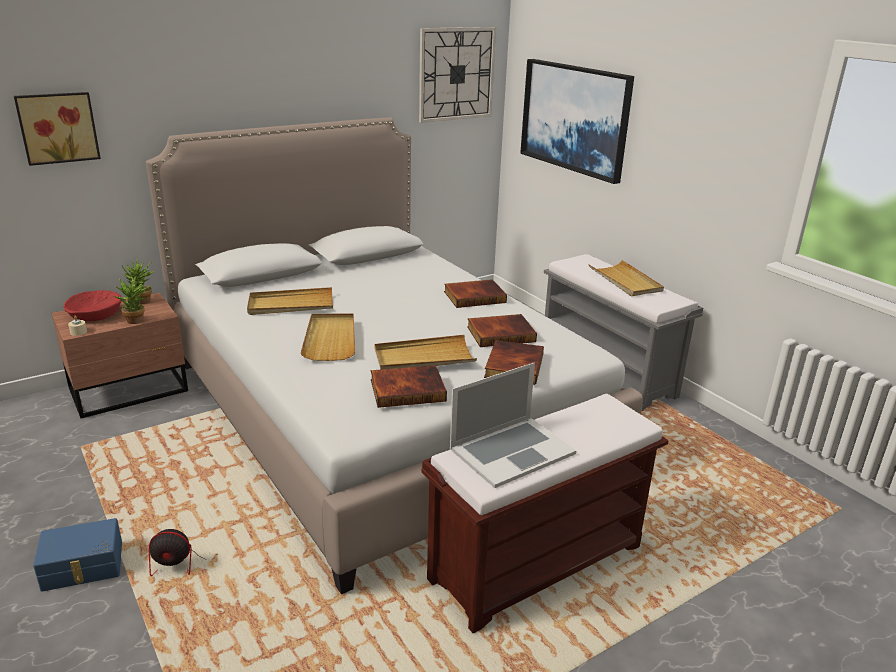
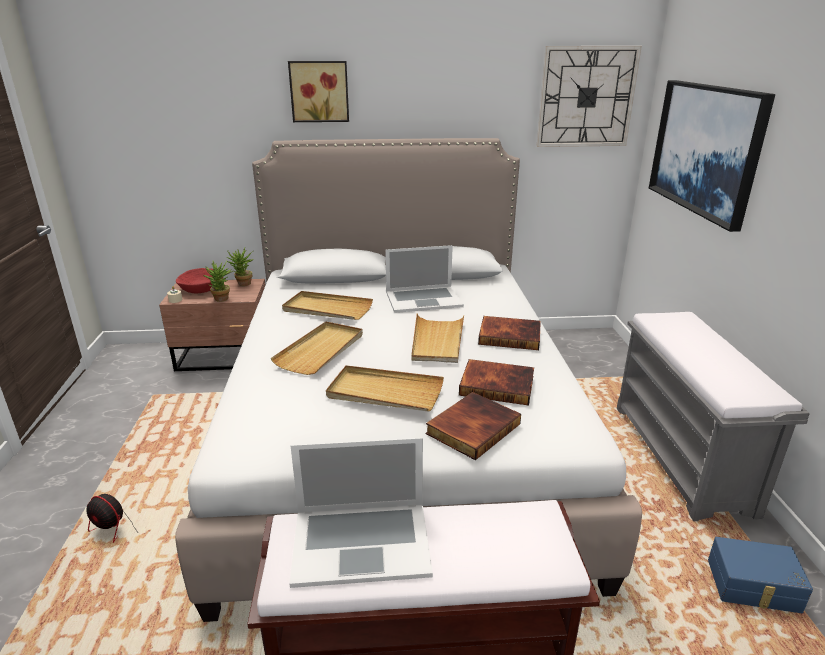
camera: 30 degrees right, 0 degrees up
picture [14,92,101,166] -> picture moved to [288,61,349,122]
blue storage box [33,518,122,592] -> blue storage box moved to [708,537,813,613]
book [371,365,447,408] -> none
beige tray [588,260,664,297] -> beige tray moved to [412,314,464,363]
none -> laptop [385,245,464,313]

